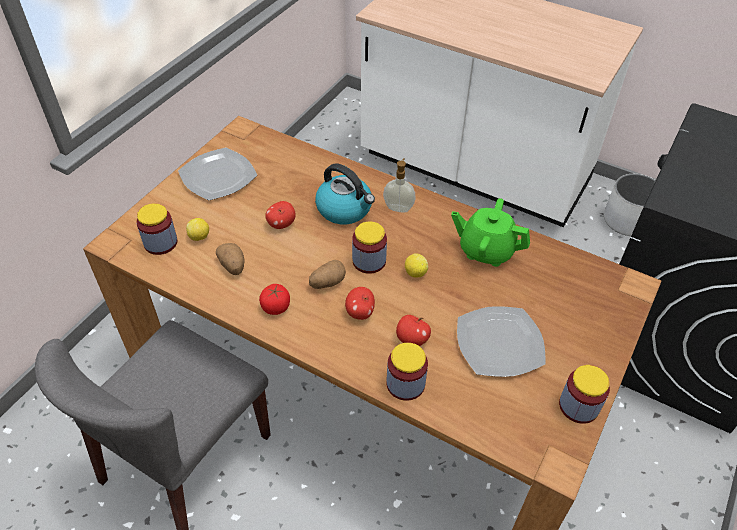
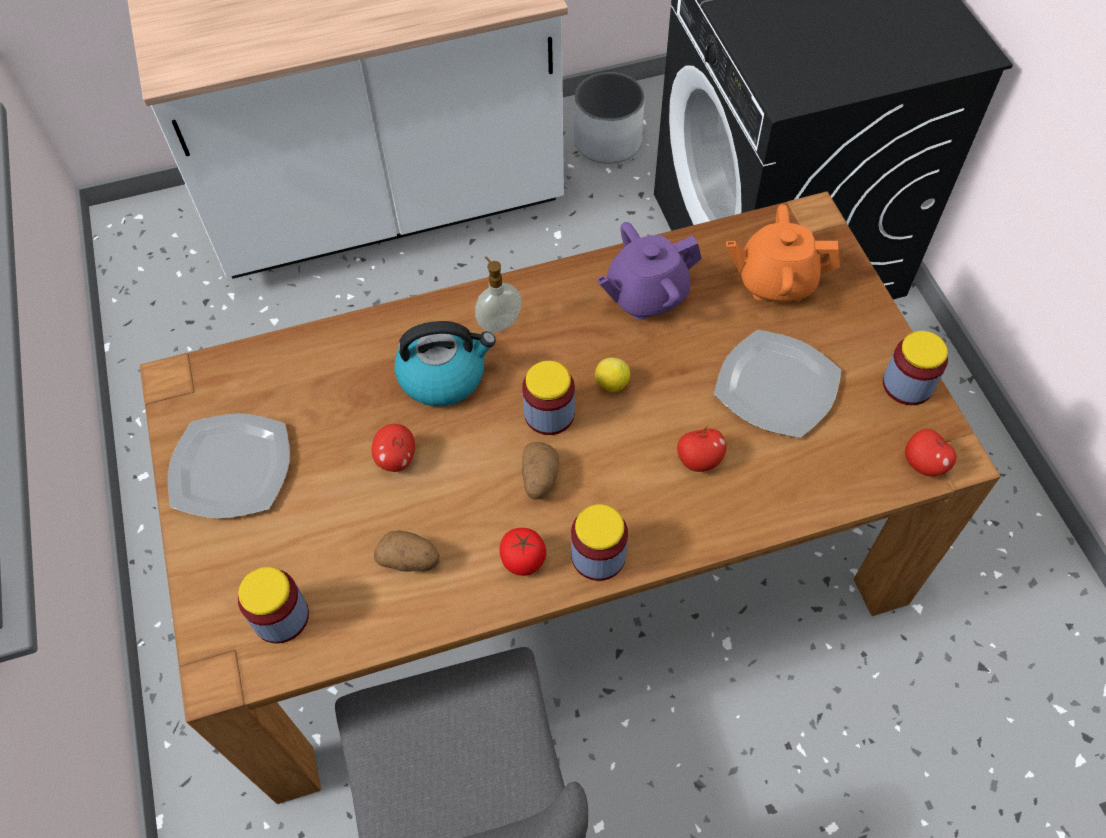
camera: 45 degrees left, 10 degrees up
lemon [186,218,209,241] -> none
apple [345,287,375,320] -> apple moved to [905,429,957,476]
jar [386,343,428,401] -> jar moved to [571,504,628,581]
green teapot [451,198,530,267] -> purple teapot [597,222,702,320]
none -> orange teapot [726,204,840,302]

